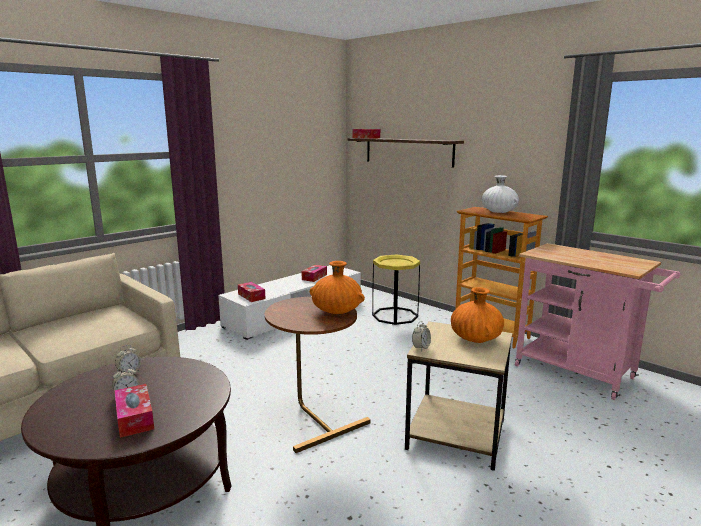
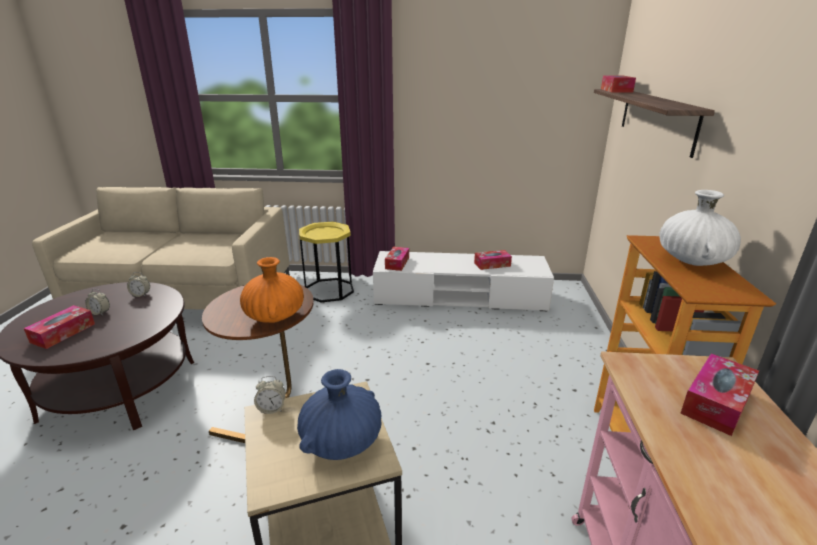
camera: 50 degrees right, 10 degrees up
yellow side table [372,254,420,325] -> yellow side table moved to [299,222,354,302]
orange vase [451,287,504,343] -> blue vase [297,369,381,460]
none -> tissue box [681,353,759,436]

